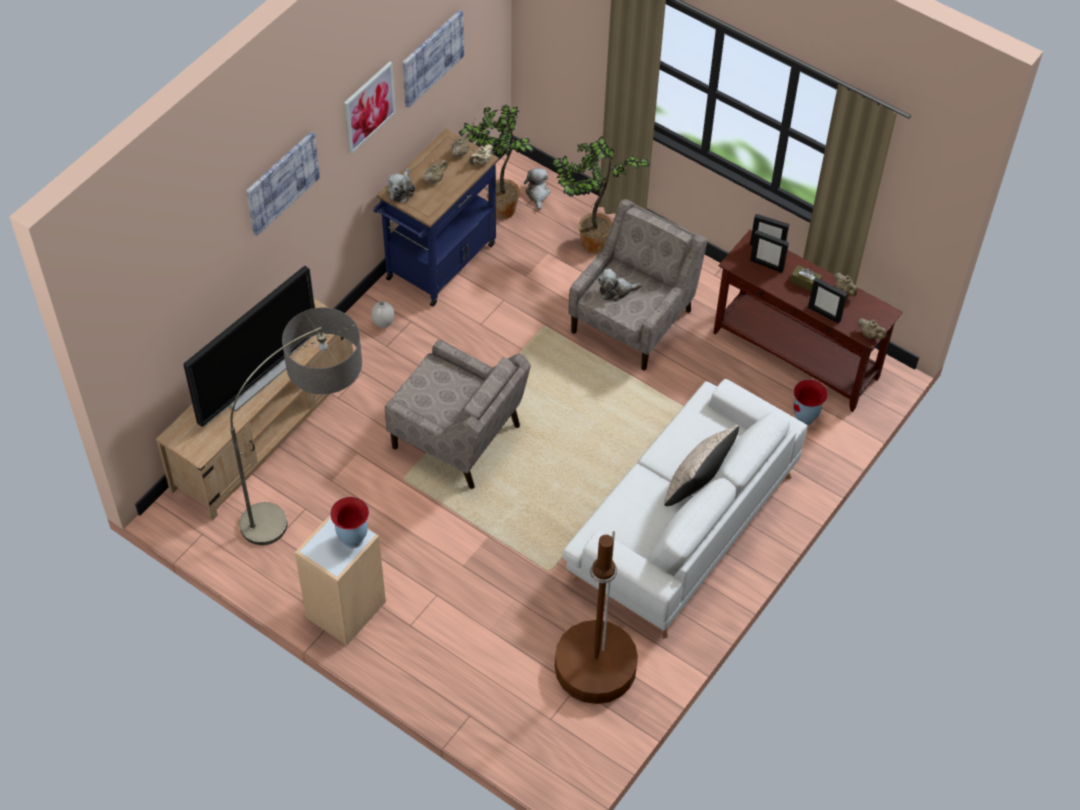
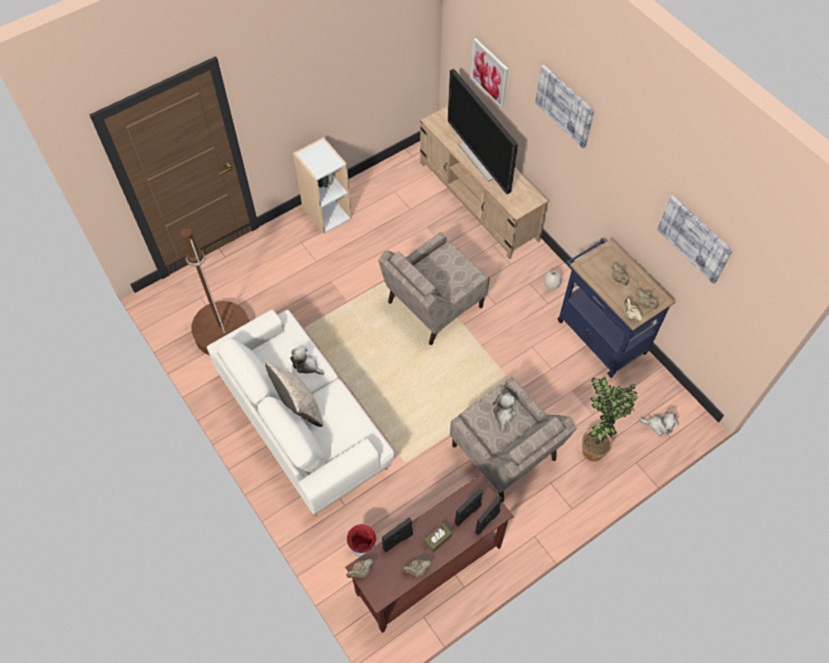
camera: 110 degrees right, 5 degrees up
floor lamp [230,308,362,545] -> none
vase [330,497,369,548] -> none
picture [344,61,396,154] -> picture moved to [471,38,508,108]
plush toy [387,168,415,203] -> plush toy moved to [290,346,324,375]
potted plant [459,105,534,219] -> none

